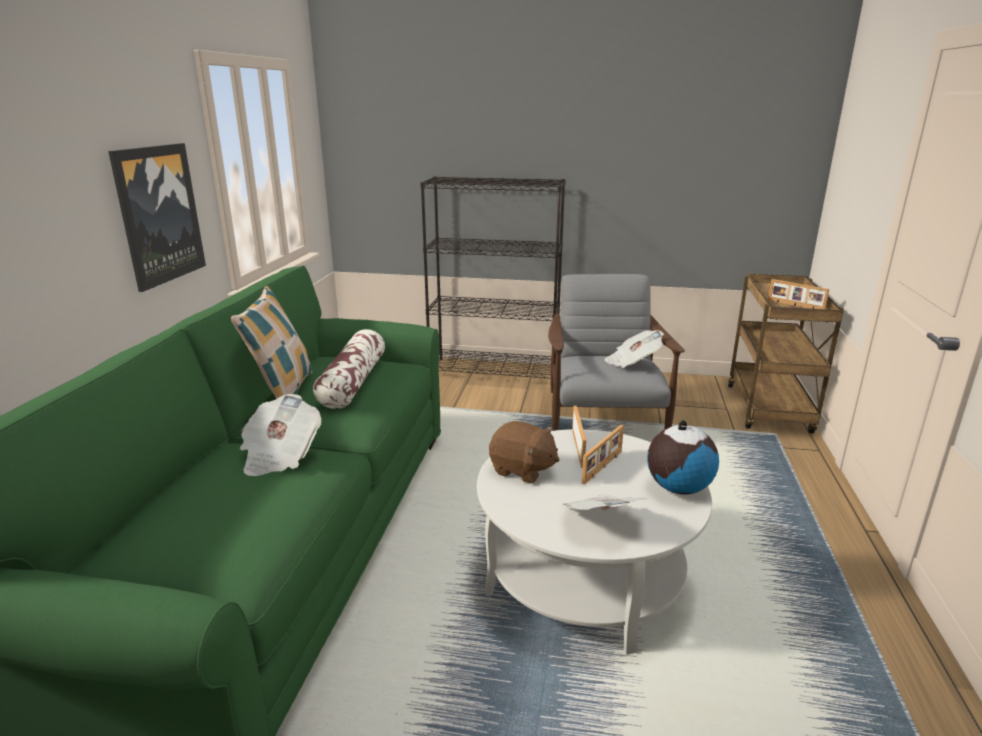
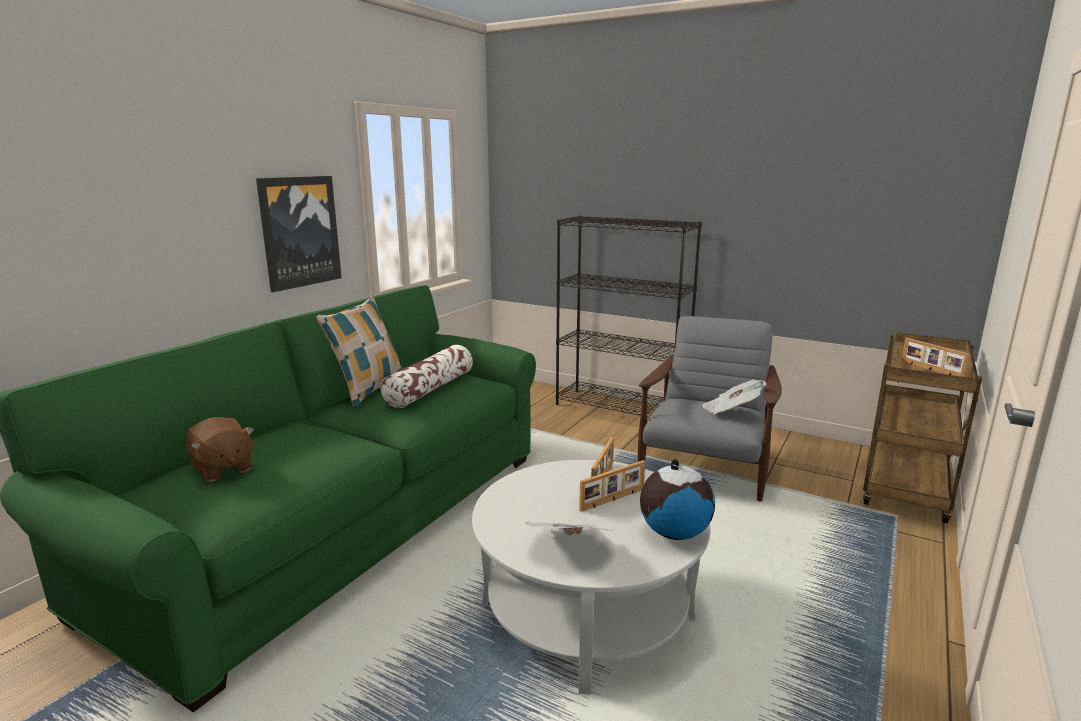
camera: 20 degrees right, 5 degrees down
newspaper [240,394,321,476] -> none
brown plush toy [489,421,559,483] -> brown plush toy moved to [186,417,254,482]

